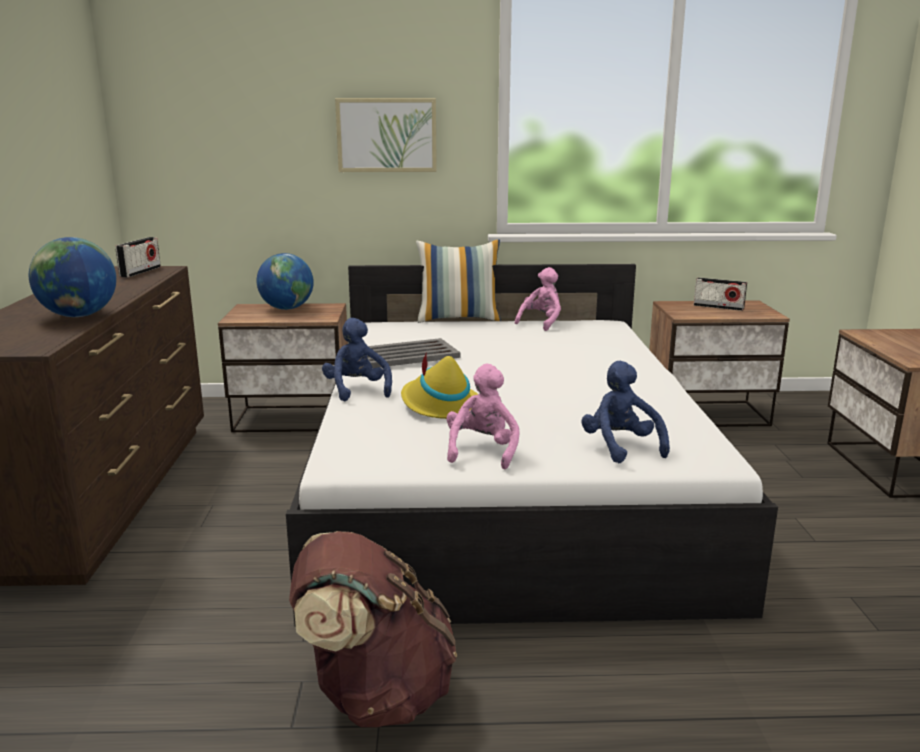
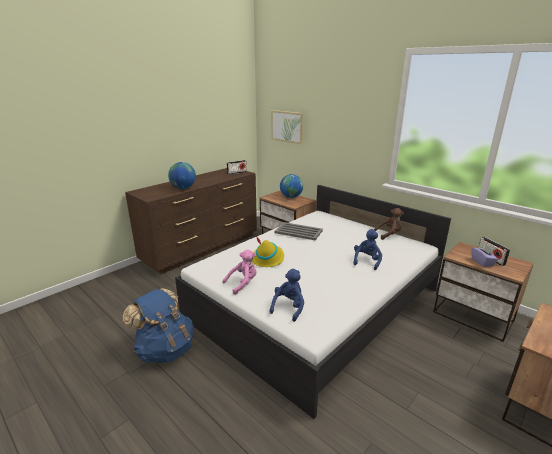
camera: 45 degrees right, 5 degrees up
brown backpack [289,531,457,727] -> blue backpack [123,288,194,363]
blue plush toy [322,318,392,401] -> blue plush toy moved to [353,229,382,270]
picture [335,98,437,172] -> picture moved to [271,110,304,144]
pillow [416,239,501,323] -> none
pink plush toy [515,267,561,331] -> brown plush toy [374,208,404,240]
none -> purple tissue box [472,245,498,267]

